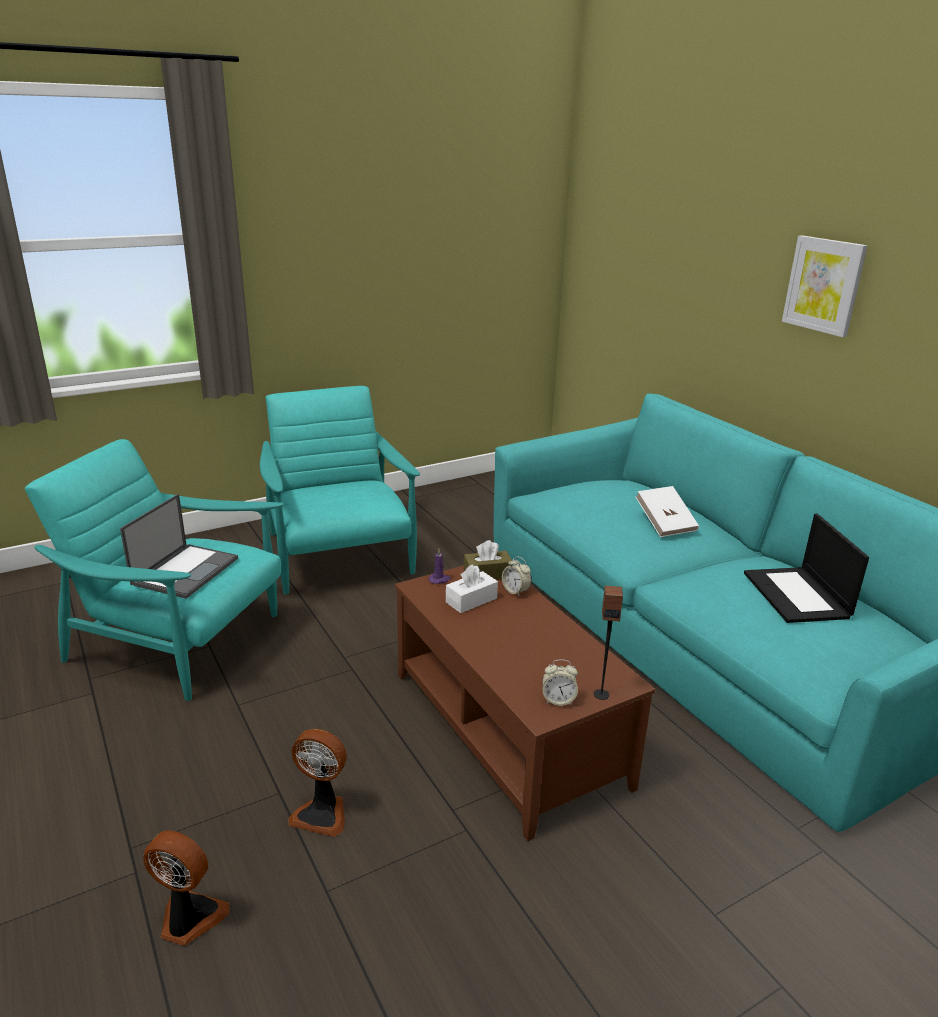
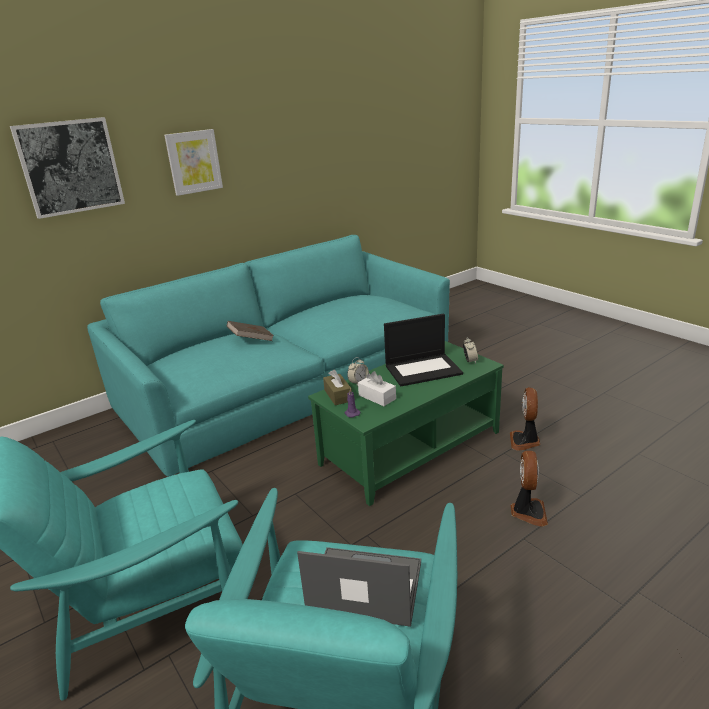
camera: 95 degrees left, 0 degrees up
fan [143,831,229,946] -> fan moved to [510,387,540,451]
brown coffee table [395,566,656,841] -> green coffee table [308,341,504,506]
speaker [594,586,623,700] -> none
white book [635,486,699,537] -> brown book [227,321,274,341]
laptop [744,514,869,623] -> laptop moved to [384,314,463,386]
none -> picture [10,117,125,219]

